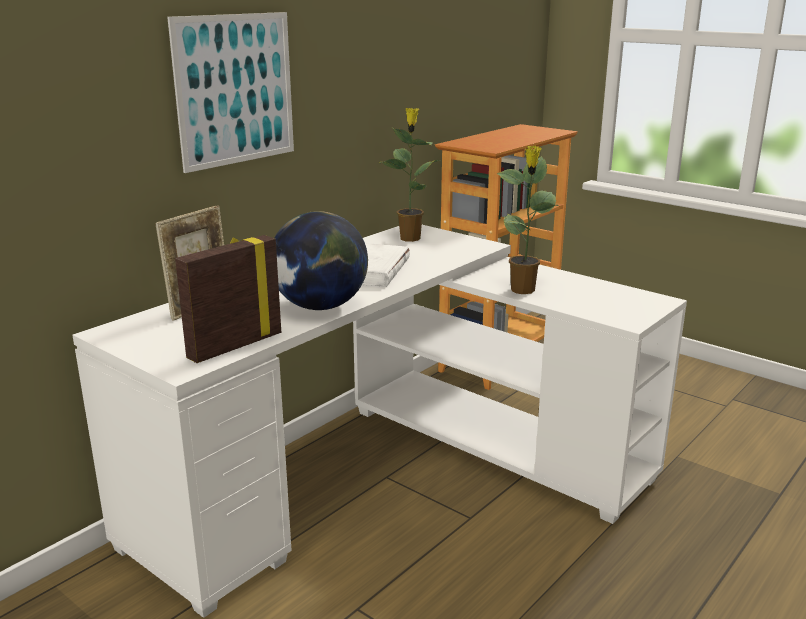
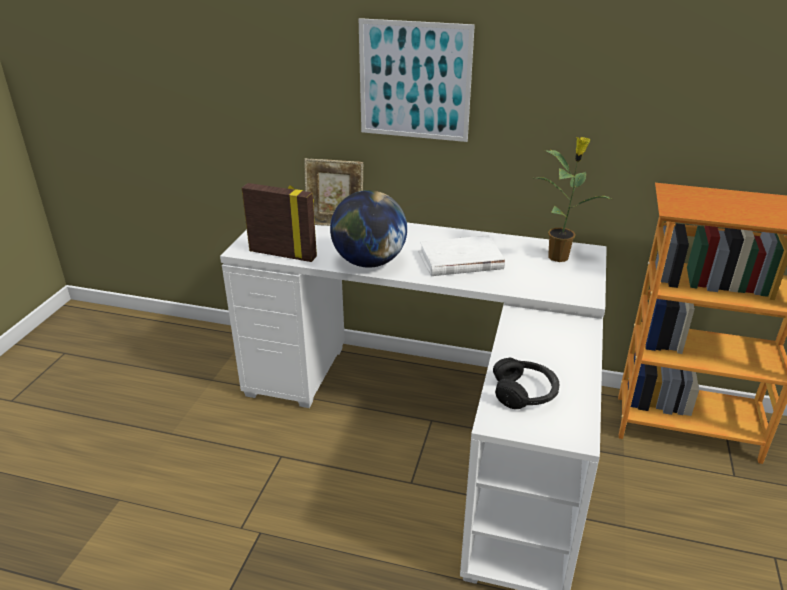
camera: 65 degrees right, 10 degrees up
potted plant [497,145,558,294] -> none
none -> black headphones [493,358,560,409]

